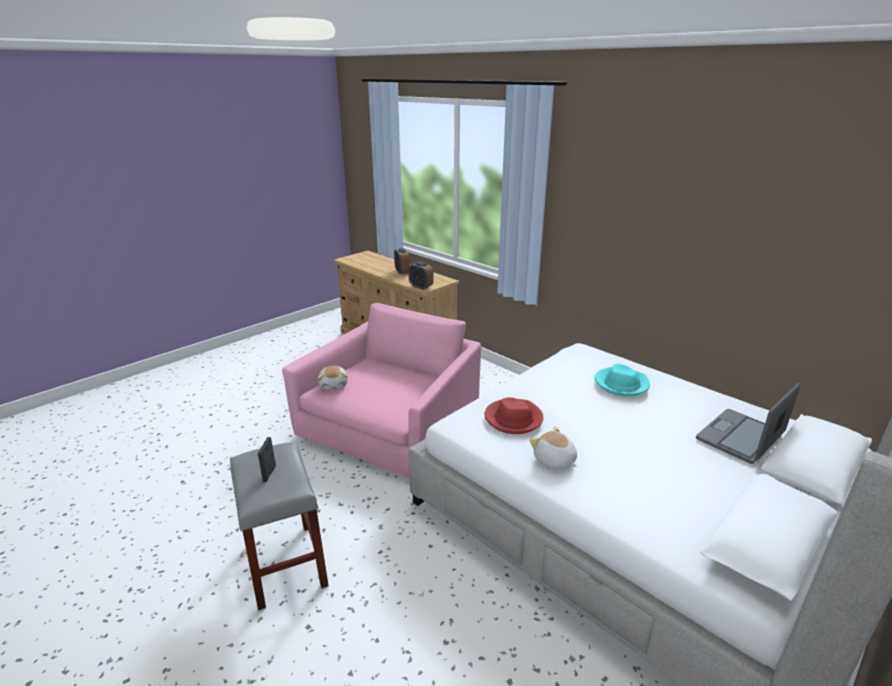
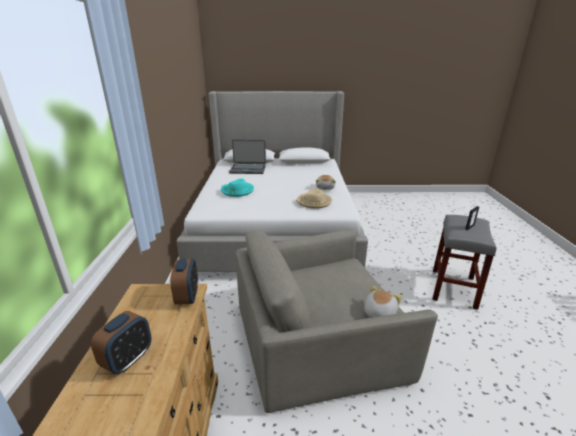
camera: 135 degrees left, 0 degrees up
pink armchair [282,303,481,477] -> grey armchair [235,229,438,413]
red hat [485,397,544,434] -> beige hat [296,188,332,209]

